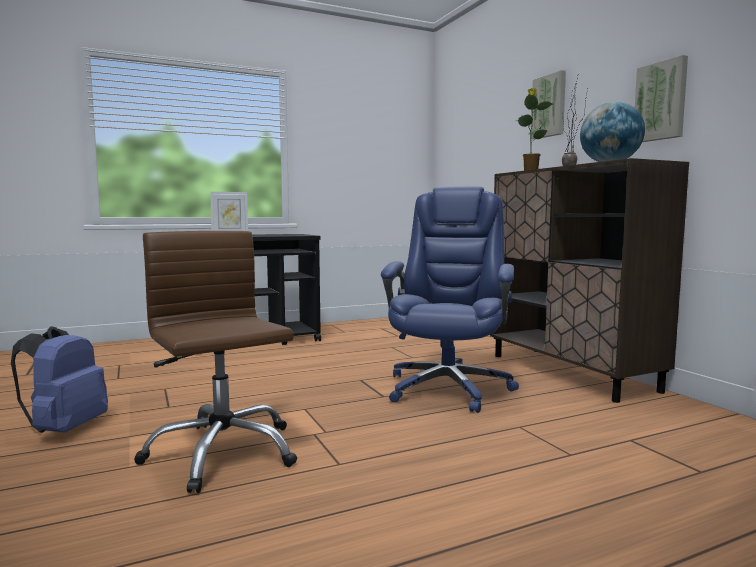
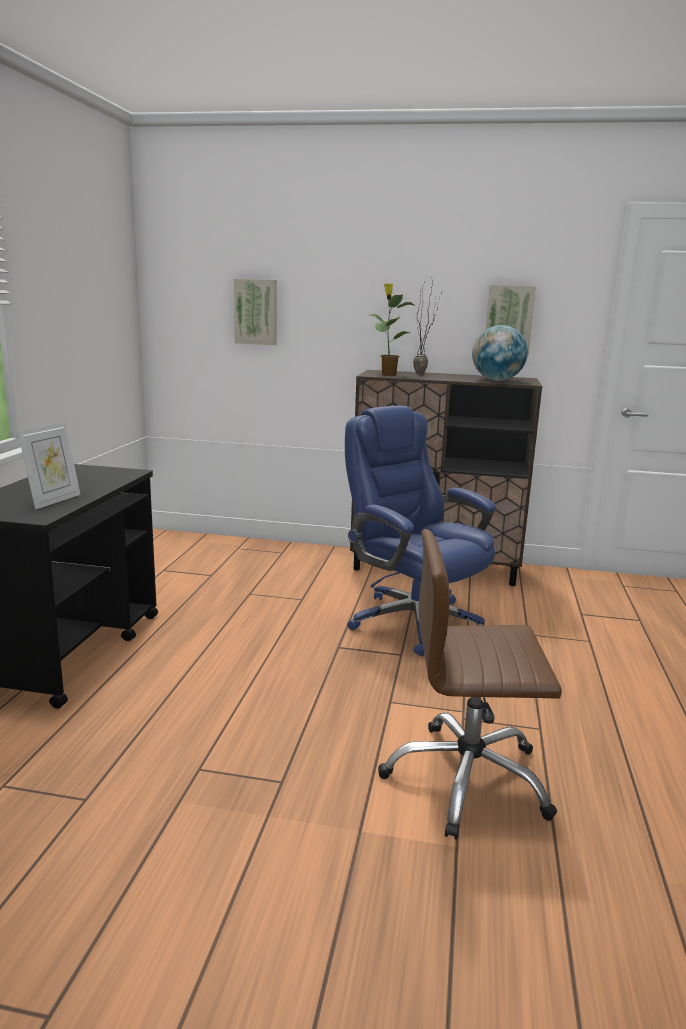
camera: 55 degrees left, 10 degrees up
blue backpack [11,326,108,433] -> none
picture [531,70,566,139] -> picture moved to [234,279,277,345]

